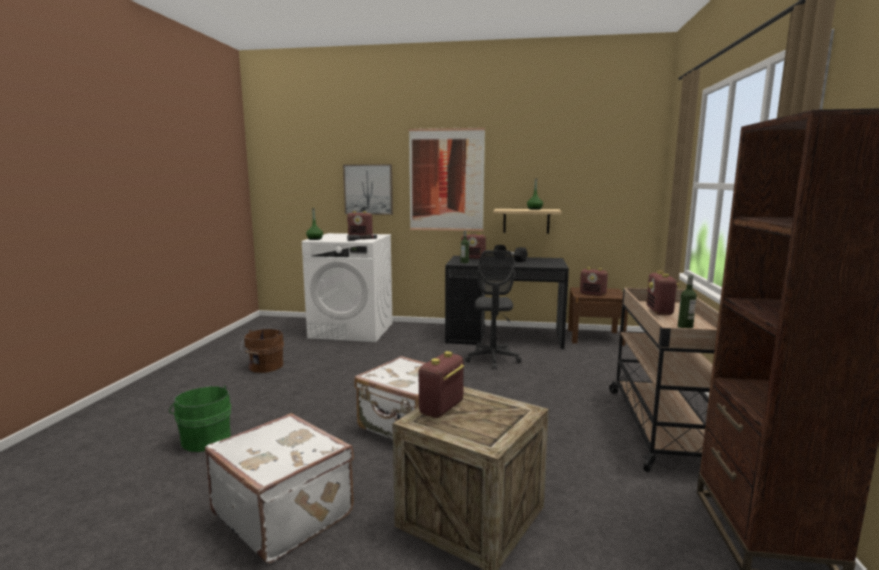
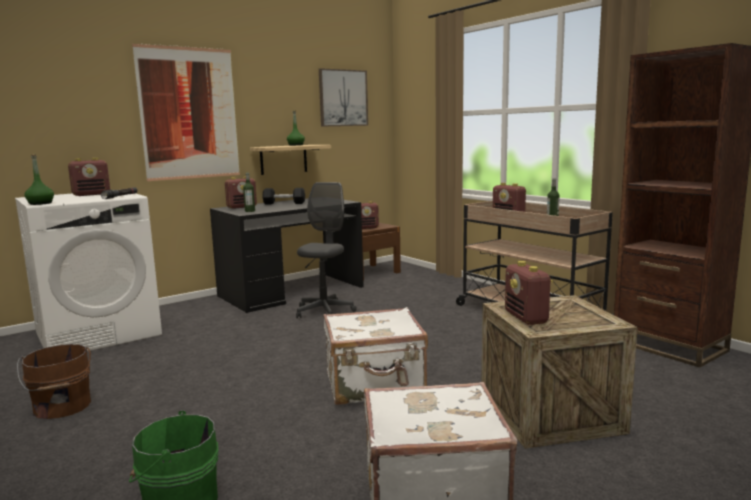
camera: 45 degrees left, 0 degrees up
picture [343,164,393,215] -> picture moved to [319,68,368,127]
grey office chair [465,250,522,370] -> grey office chair turned 120 degrees counterclockwise [296,182,357,319]

